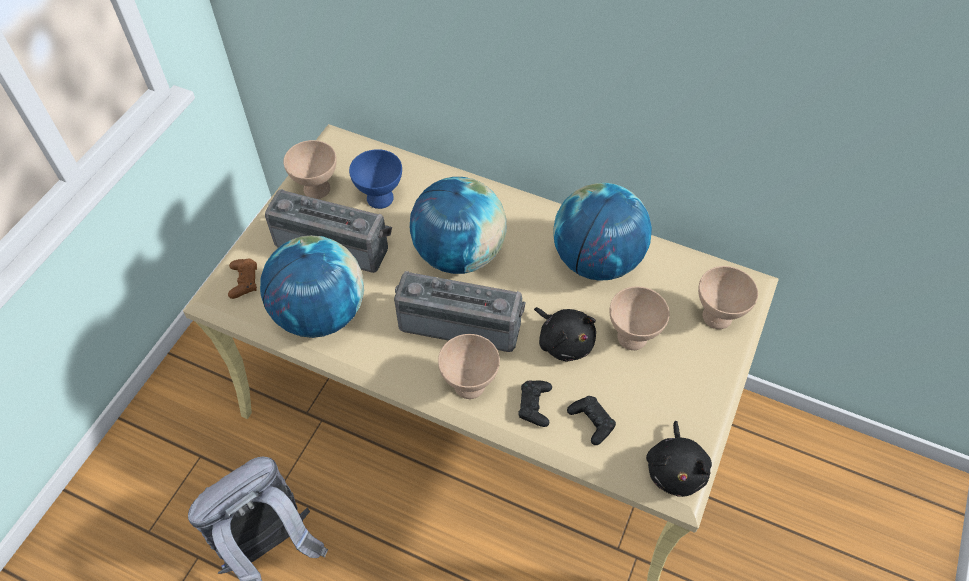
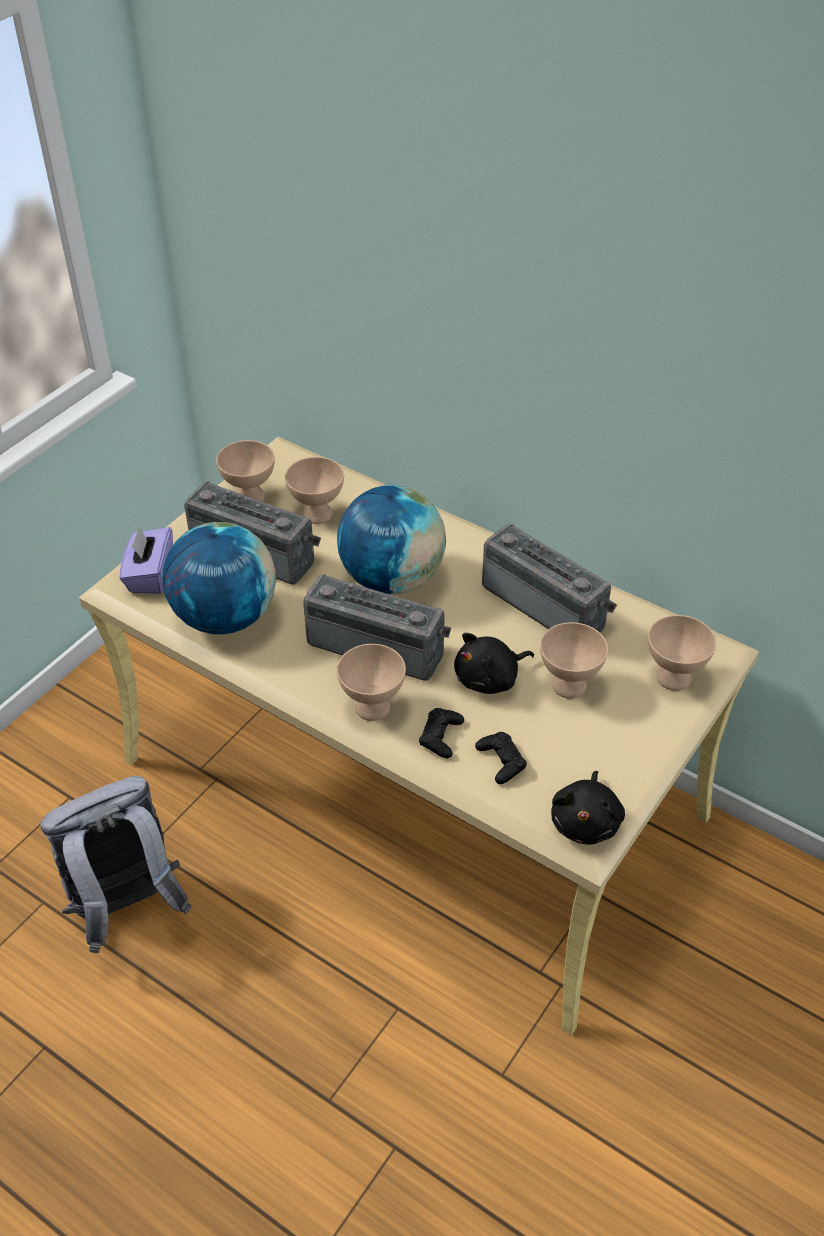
camera: 10 degrees right, 10 degrees down
brown game controller [228,258,257,299] -> purple tissue box [120,526,173,594]
blue bowl [349,149,402,209] -> beige bowl [285,457,344,524]
black plush toy [534,307,596,362] -> black plush toy turned 90 degrees clockwise [454,633,534,694]
globe [553,183,652,281] -> radio [482,524,617,632]

